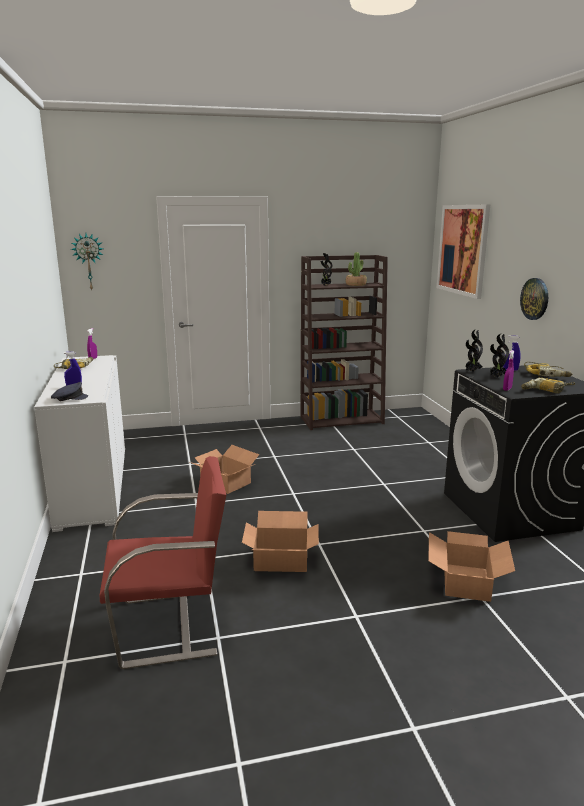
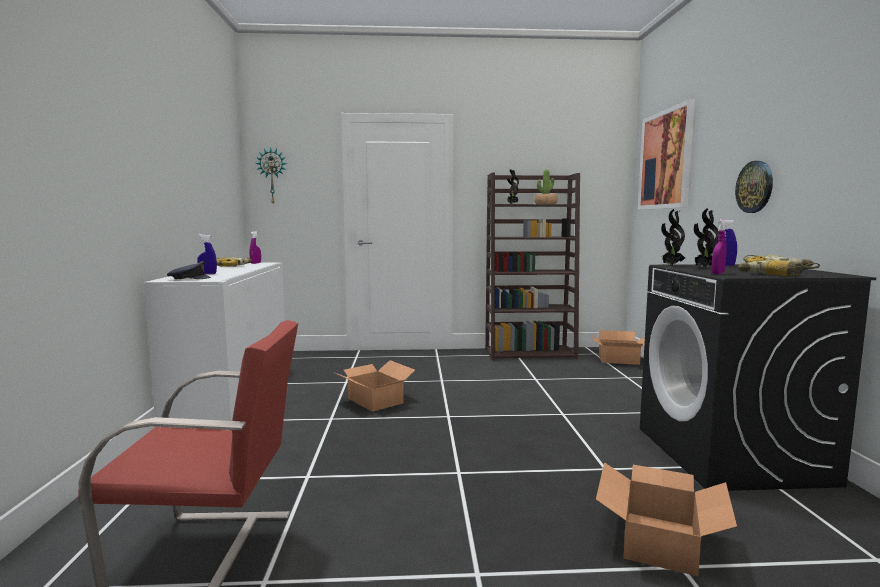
camera: 10 degrees right, 10 degrees down
cardboard box [242,511,319,572] -> cardboard box moved to [592,330,645,365]

